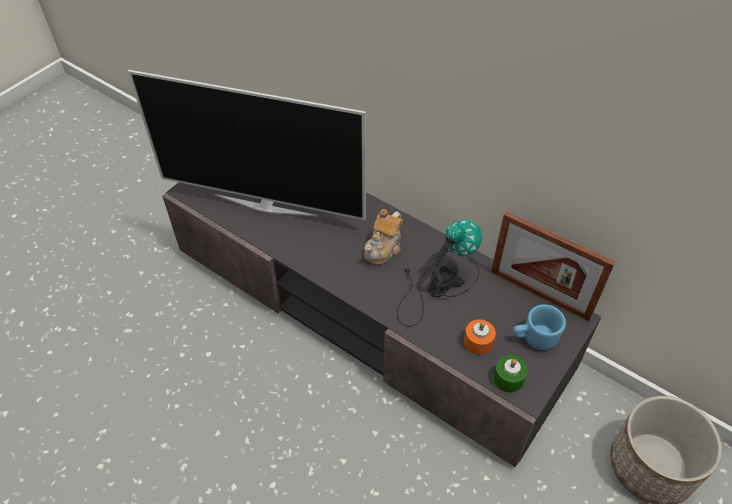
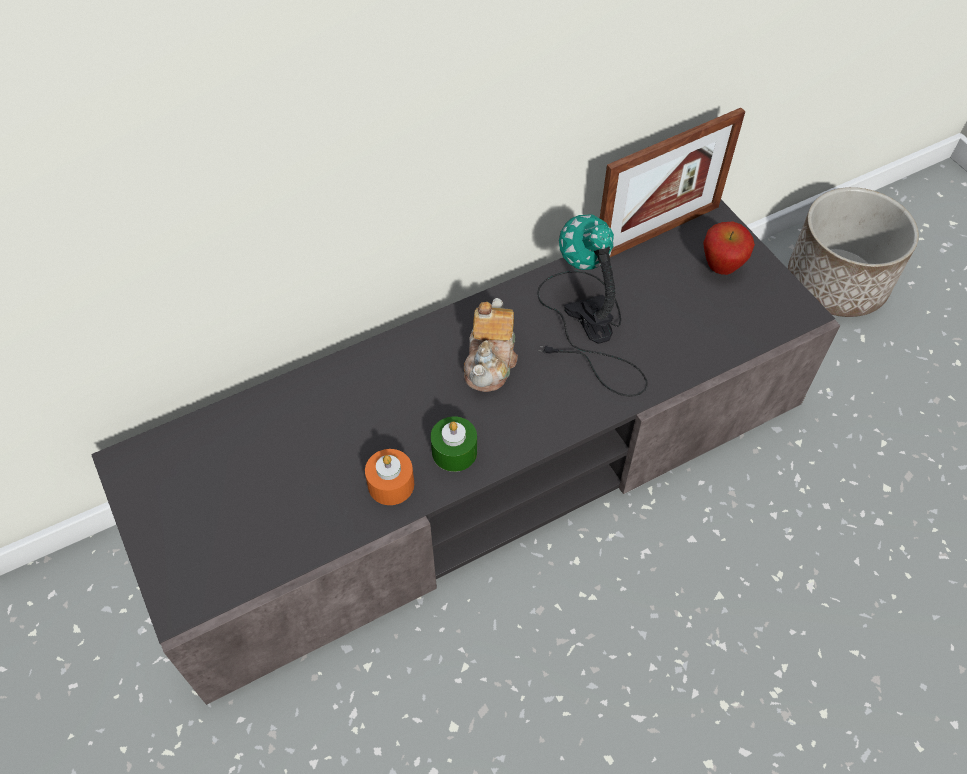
camera: 65 degrees left, 5 degrees up
television [128,70,366,220] -> none
teapot [364,209,403,265] -> teapot turned 45 degrees clockwise [464,298,518,392]
orange candle [464,319,496,355] -> orange candle moved to [365,449,414,505]
green candle [493,355,527,392] -> green candle moved to [431,417,477,472]
blue mug [513,304,566,350] -> apple [703,221,755,275]

